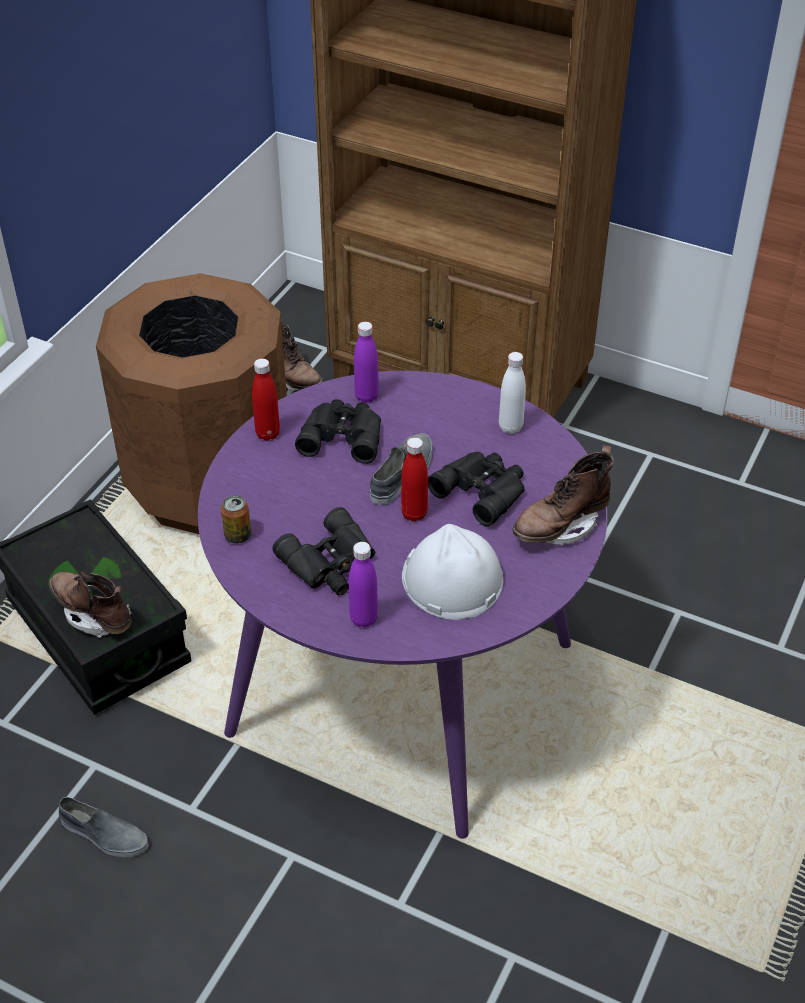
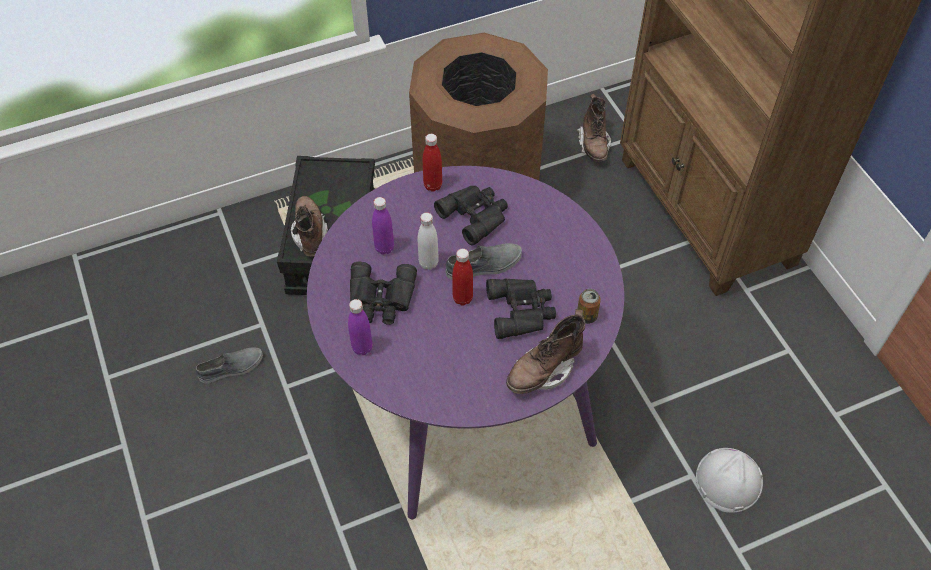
camera: 40 degrees right, 10 degrees up
grey shoe [59,797,149,857] -> grey shoe turned 90 degrees counterclockwise [196,347,263,384]
can [221,495,251,544] -> can moved to [578,289,601,324]
purple bottle [354,322,379,403] -> purple bottle moved to [372,197,394,255]
white hard hat [402,524,503,620] -> white hard hat moved to [696,448,763,513]
white bottle [499,352,526,434] -> white bottle moved to [418,212,439,270]
brown boot [513,445,614,545] -> brown boot turned 45 degrees counterclockwise [506,309,585,394]

